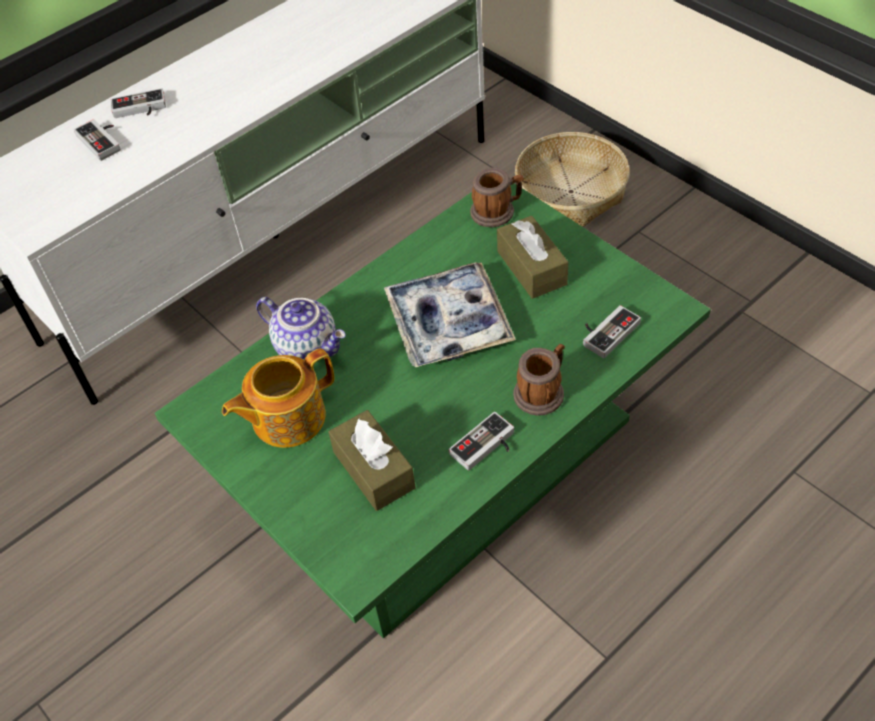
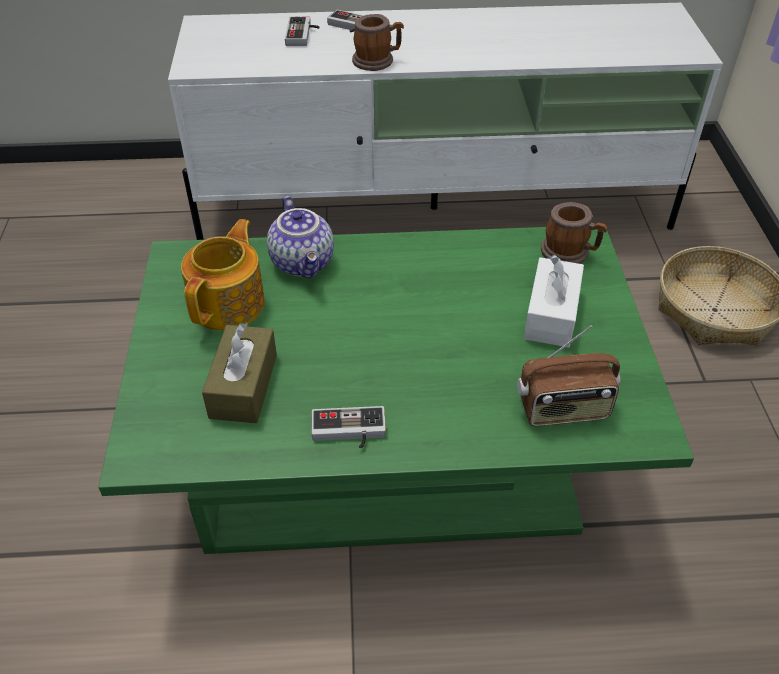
camera: 35 degrees right, 5 degrees down
teapot [222,348,334,448] -> teapot turned 105 degrees clockwise [181,219,265,330]
tray [384,262,516,367] -> none
brown tissue box [497,216,568,299] -> white tissue box [523,255,584,347]
mug [513,344,565,416] -> mug moved to [352,14,404,71]
game controller [583,305,641,358] -> radio [517,325,620,426]

